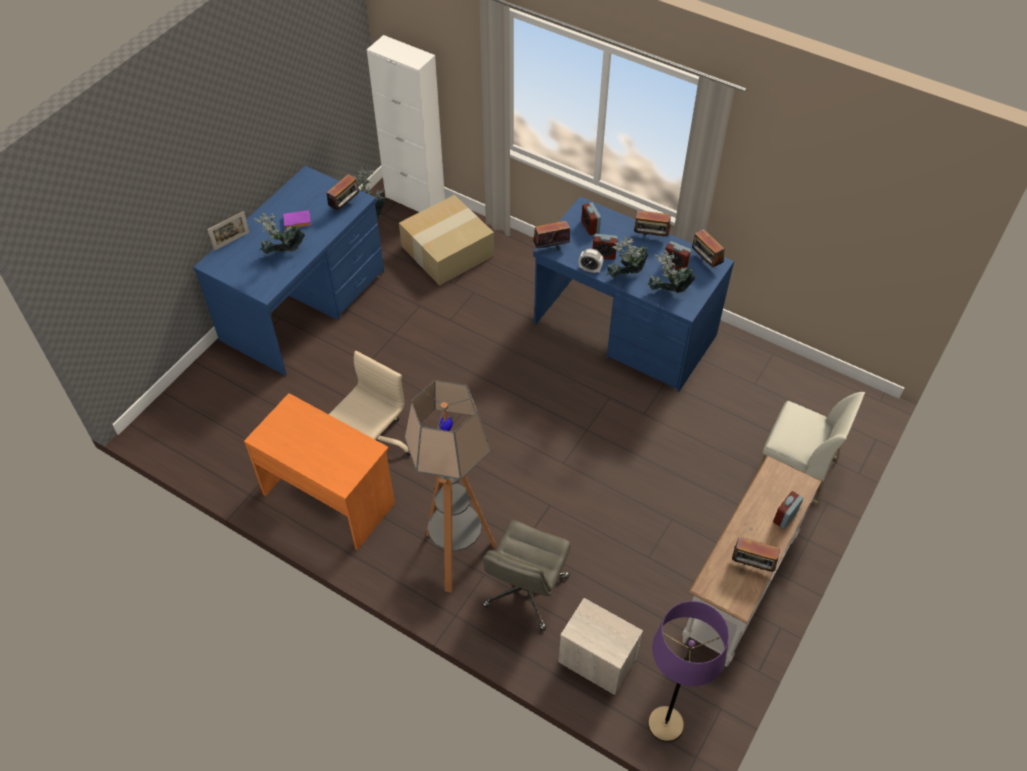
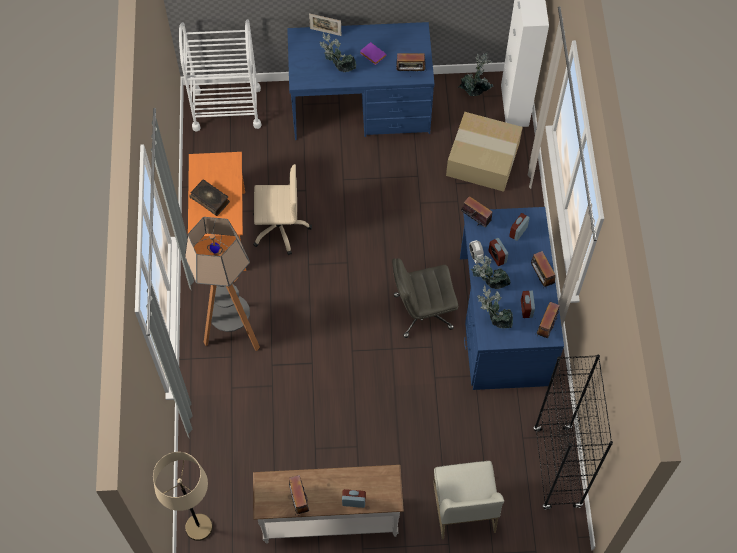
camera: 55 degrees right, 10 degrees up
grey office chair [482,520,571,630] -> grey office chair moved to [392,258,458,338]
nightstand [558,598,643,696] -> none
purple floor lamp [648,601,729,743] -> beige floor lamp [153,452,213,541]
none -> white cart [179,19,261,132]
none -> book [189,180,230,216]
none -> black bookcase [533,355,613,510]

